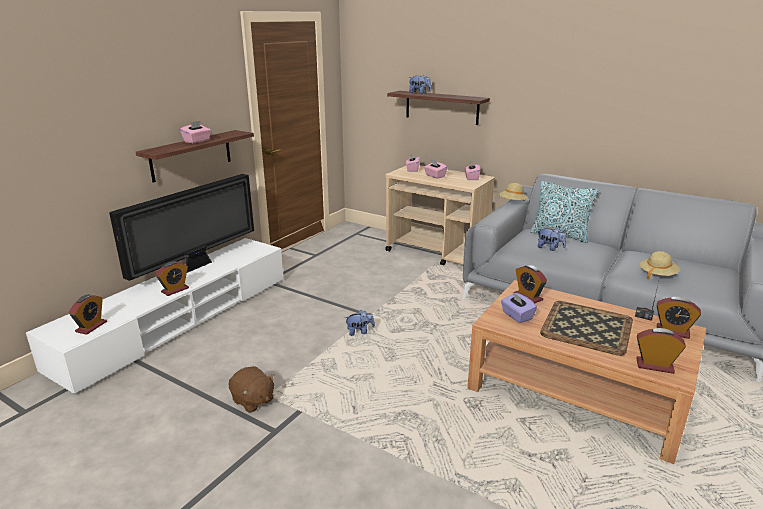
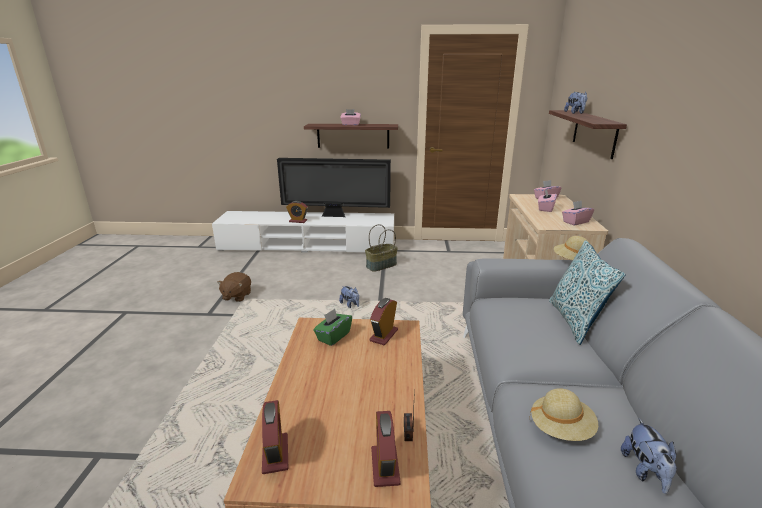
camera: 60 degrees right, 0 degrees up
alarm clock [69,294,107,335] -> none
purple tissue box [501,292,537,323] -> green tissue box [313,309,352,346]
plush toy [537,228,566,251] -> plush toy moved to [621,418,677,494]
tray [540,301,633,356] -> none
none -> basket [365,224,398,272]

